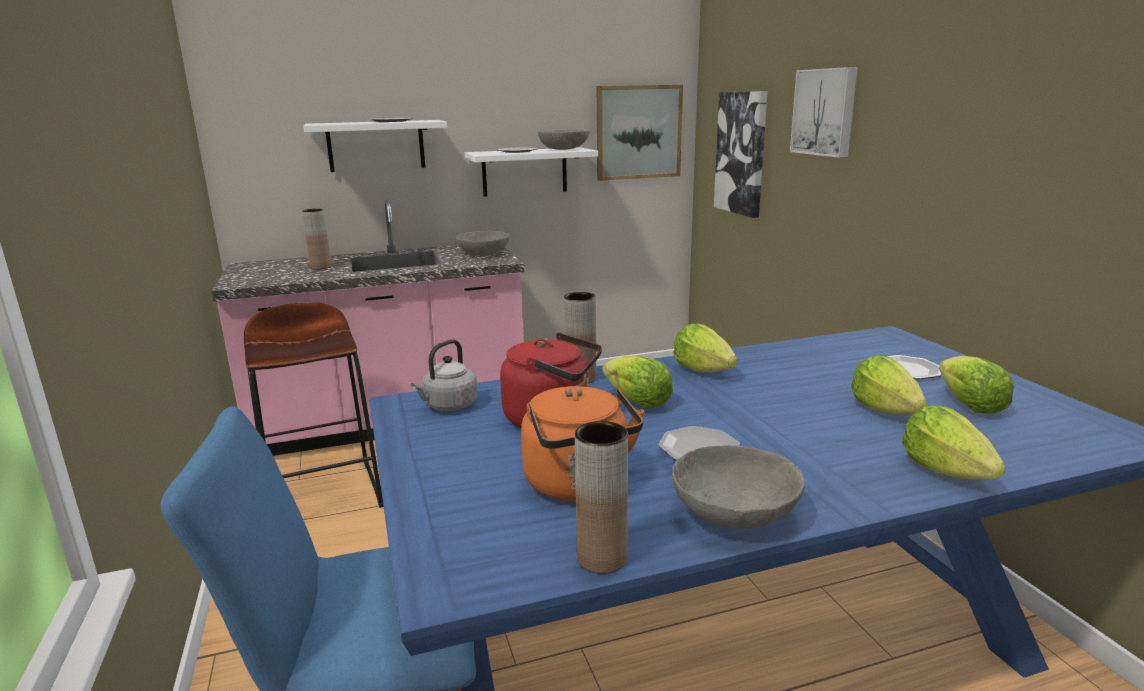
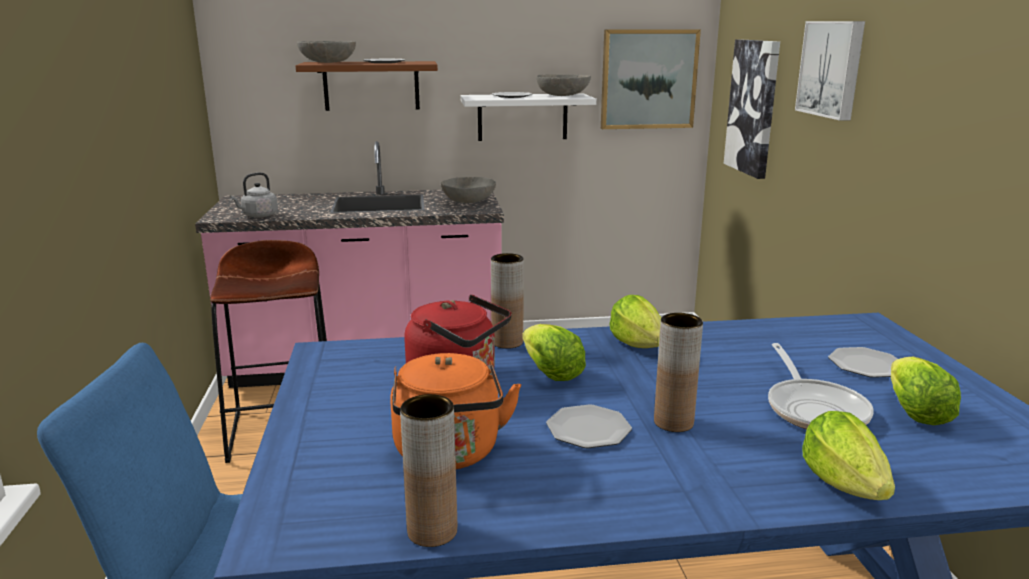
camera: 10 degrees right, 0 degrees up
brown vase [302,209,331,269] -> brown vase moved to [654,313,703,432]
white shelf [304,120,447,172] -> brown shelf [296,61,438,111]
grey kettle [411,339,478,411] -> grey kettle moved to [230,172,278,218]
grey bowl [672,445,805,529] -> grey bowl moved to [297,41,356,63]
lettuce [851,355,927,415] -> frying pan [768,343,874,429]

